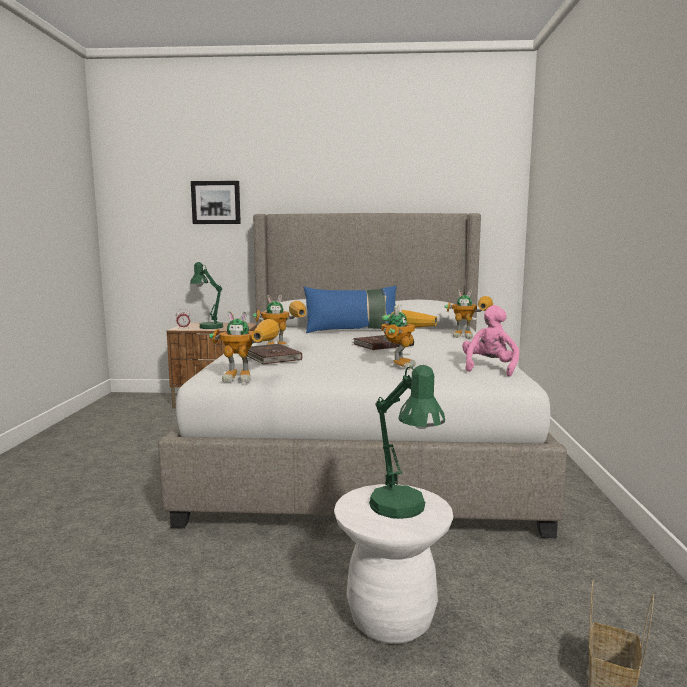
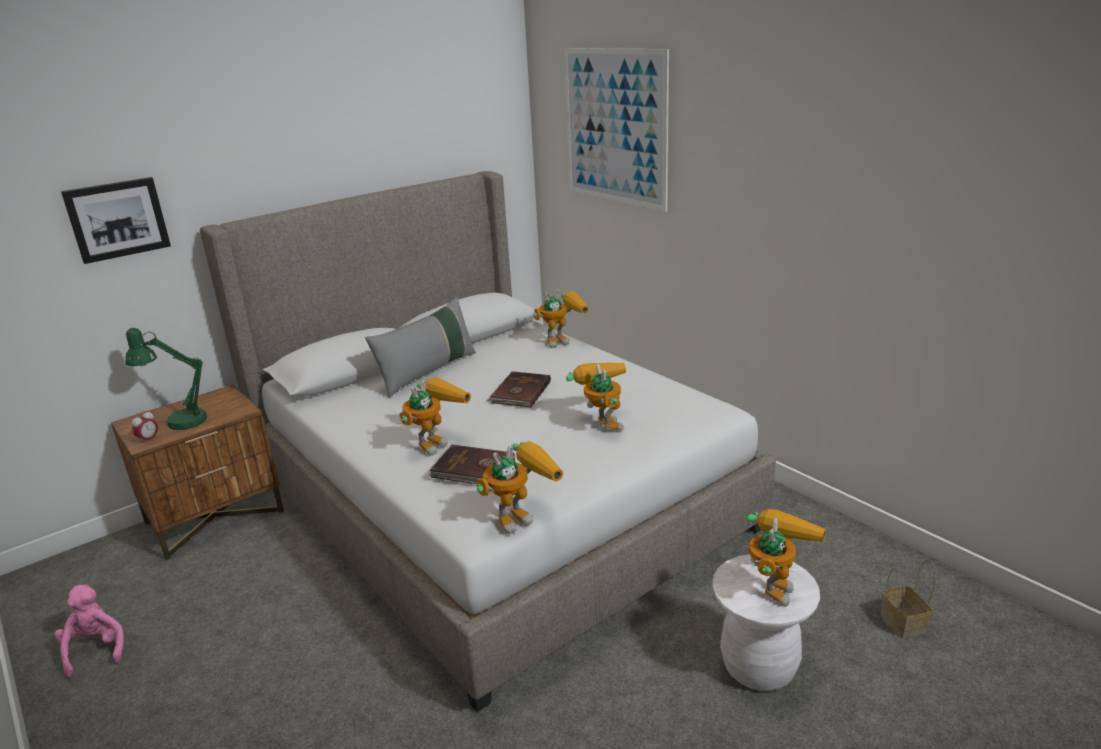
camera: 40 degrees left, 15 degrees up
blue pillow [303,286,397,333] -> grey pillow [365,297,476,397]
green table lamp [369,365,445,519] -> toy robot [747,509,826,607]
pink plush toy [462,305,519,377] -> pink plush toy moved to [54,584,124,677]
none -> picture [564,48,669,212]

